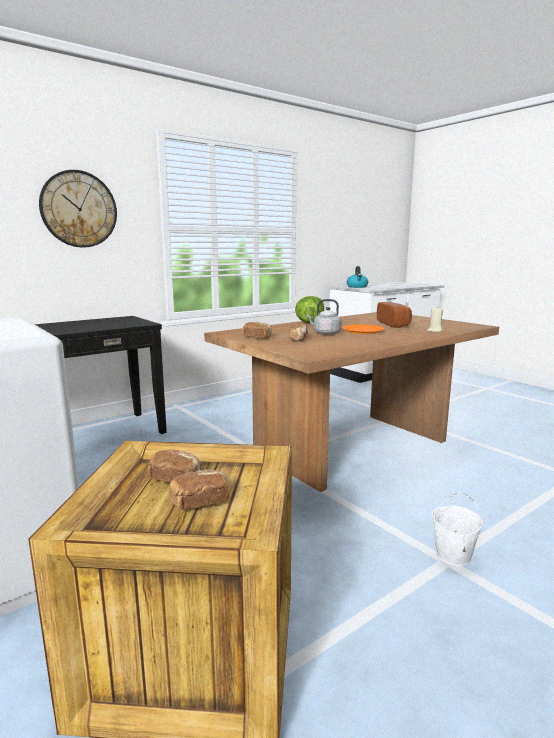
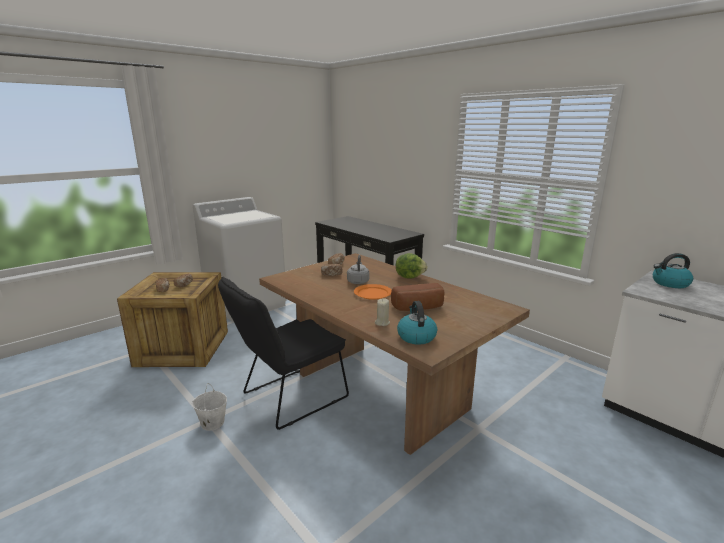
camera: 85 degrees right, 5 degrees up
wall clock [39,170,117,248] -> none
none -> black chair [218,277,349,430]
none -> kettle [397,301,437,345]

